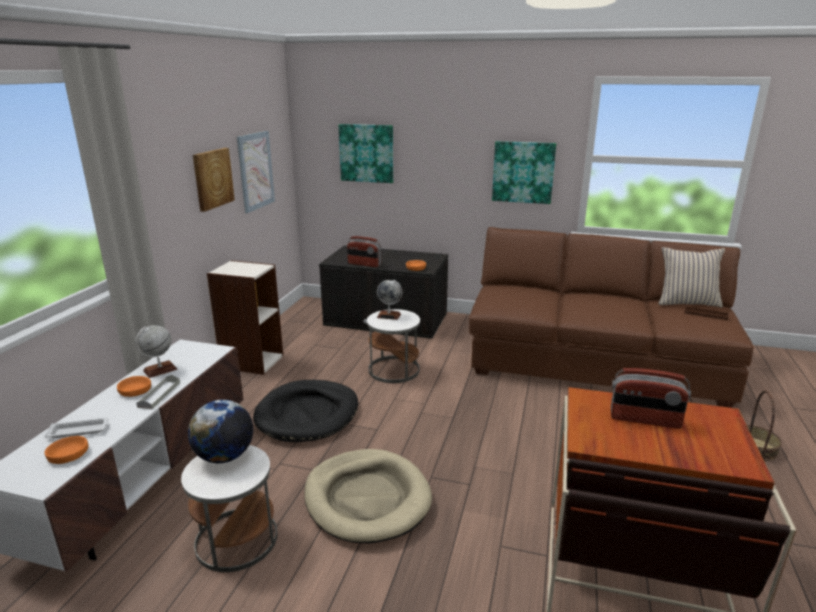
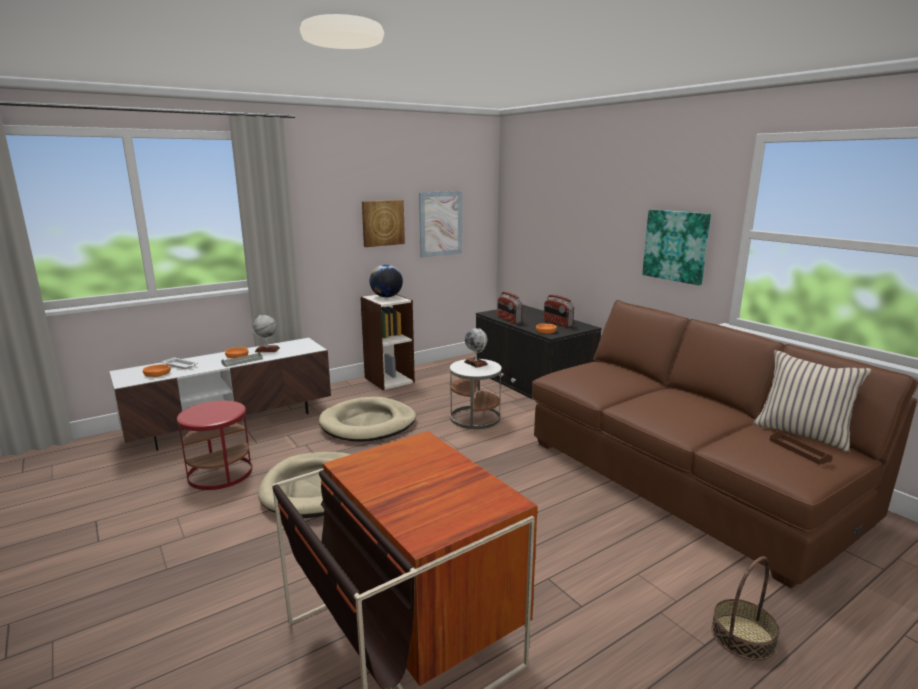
camera: 40 degrees right, 5 degrees down
white side table [181,445,277,572] -> red side table [177,401,252,490]
globe [188,400,253,463] -> globe moved to [370,264,403,298]
black dog bed [253,380,358,442] -> beige dog bed [319,397,416,442]
picture [339,124,393,183] -> none
radio [611,368,691,428] -> radio moved to [544,295,574,327]

